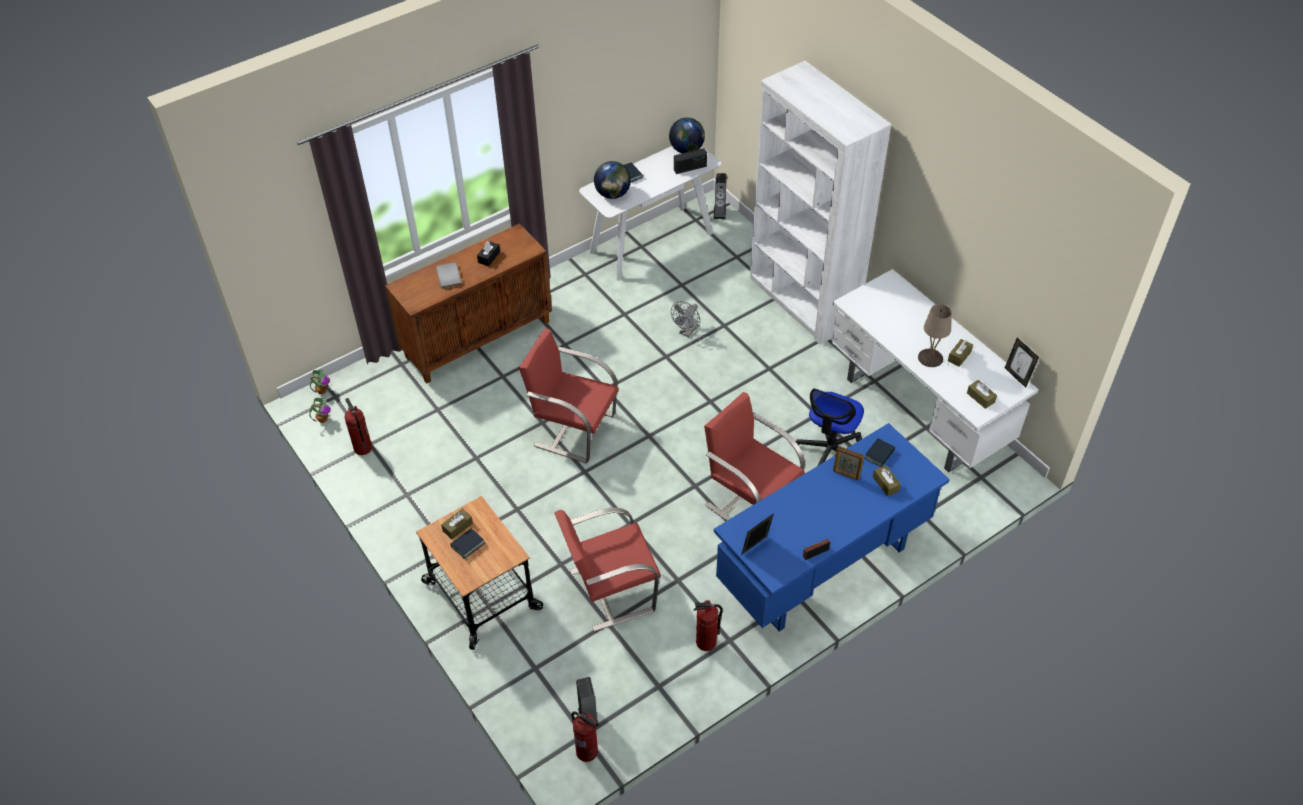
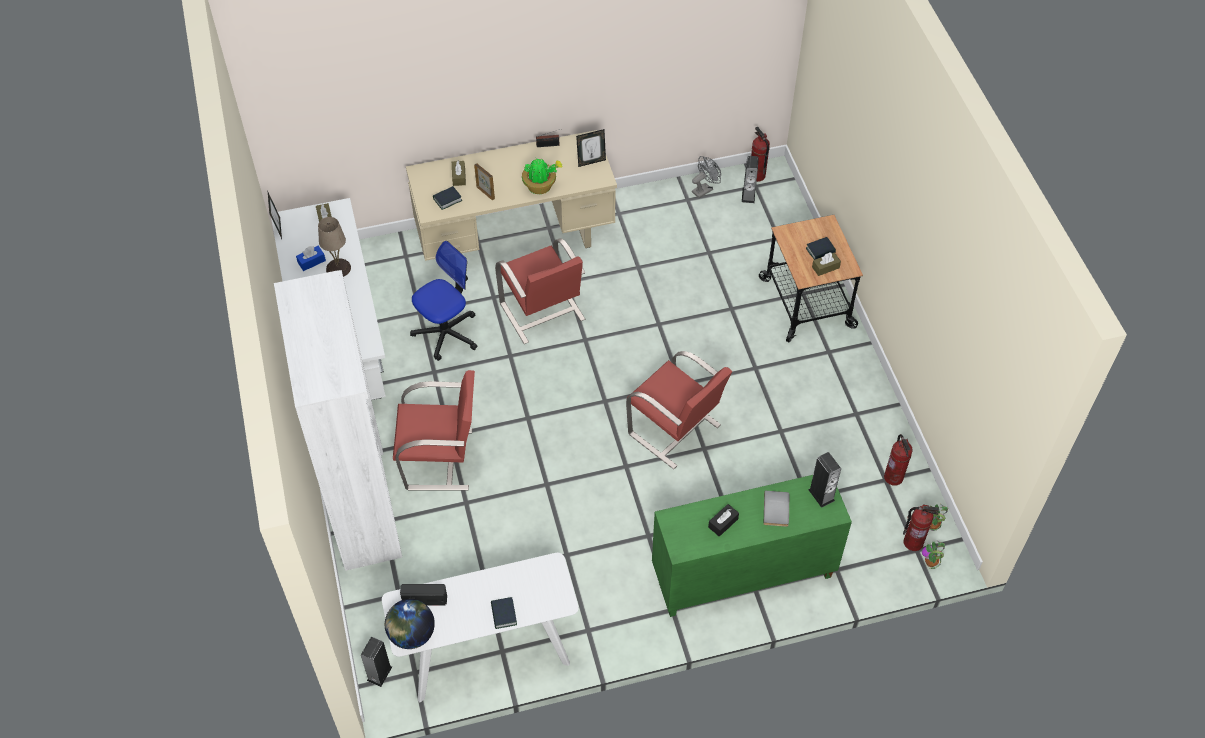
camera: 160 degrees left, 5 degrees up
brown cabinet [385,223,552,383] -> green cabinet [652,475,852,617]
red chair [554,508,661,632] -> red chair moved to [393,370,475,490]
globe [594,161,631,199] -> none
grey fan [671,301,700,337] -> grey fan moved to [692,156,721,198]
fire extinguisher [694,600,723,651] -> fire extinguisher moved to [903,504,939,551]
blue desk [714,423,950,631] -> beige desk [406,130,617,261]
brown tissue box [948,339,973,367] -> blue tissue box [296,246,326,271]
none -> potted plant [522,158,563,194]
none -> speaker [808,452,841,508]

